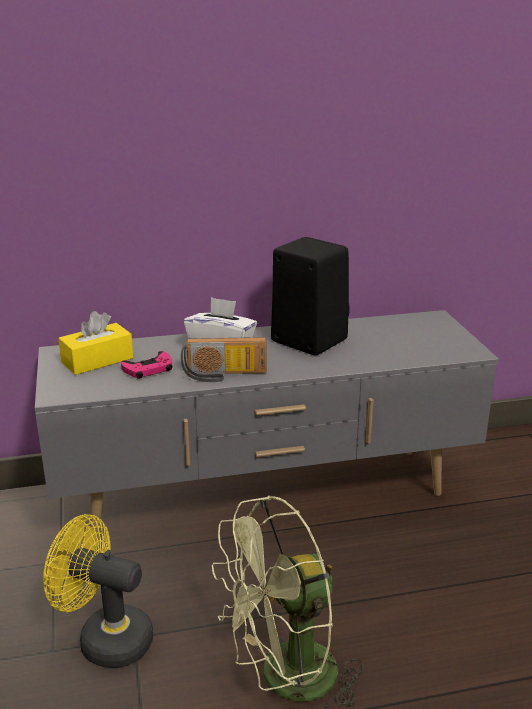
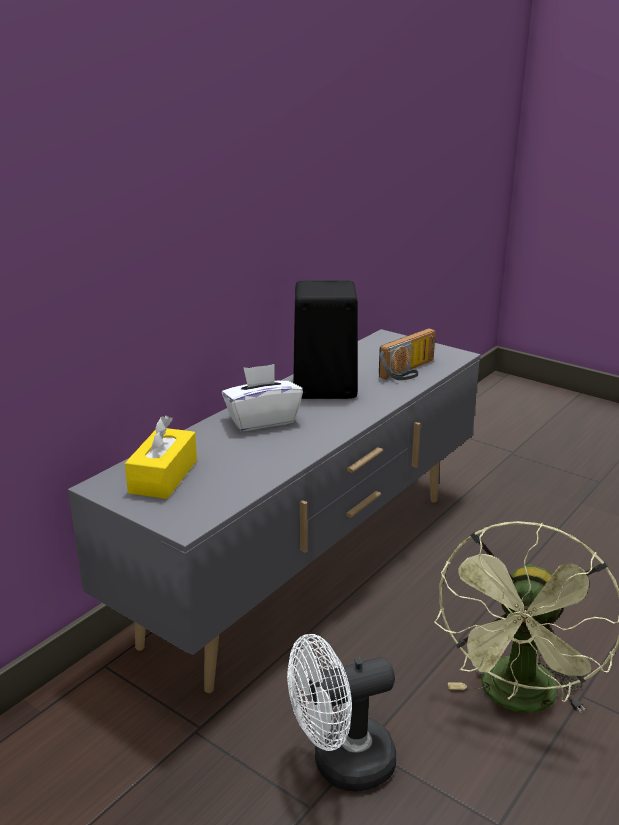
camera: 40 degrees left, 0 degrees up
yellow fan [43,514,153,668] -> white fan [287,634,396,792]
pink game controller [121,351,172,379] -> none
radio [181,337,267,382] -> radio moved to [379,328,436,380]

